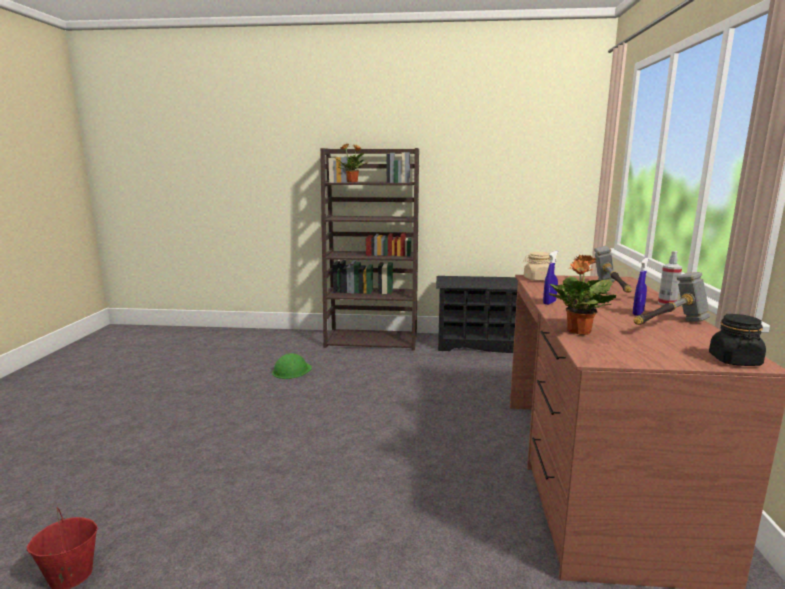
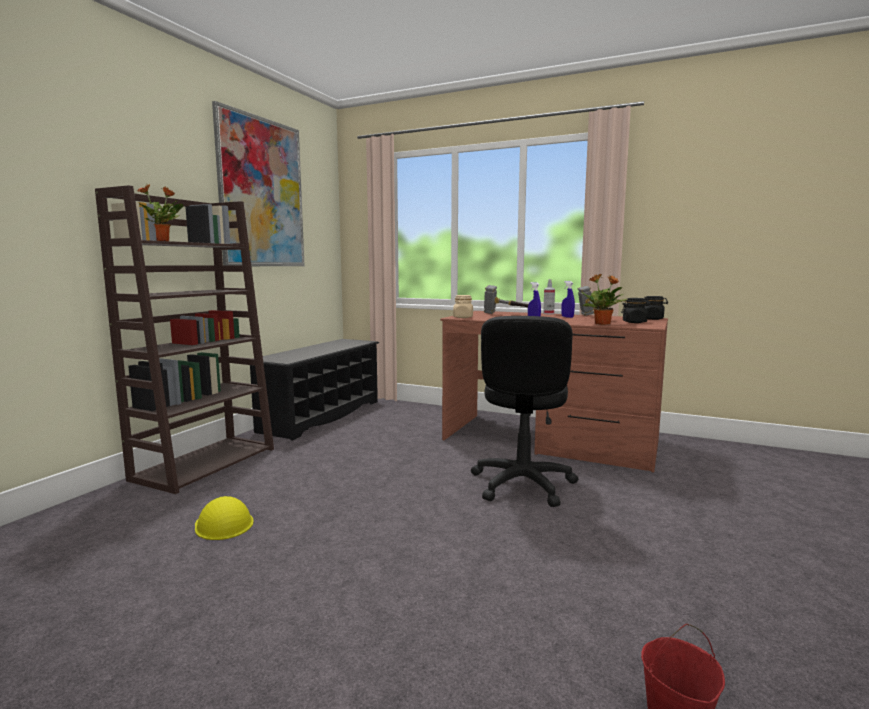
camera: 70 degrees left, 5 degrees down
green hard hat [272,353,312,379] -> yellow hard hat [195,496,254,540]
none -> picture [212,101,305,266]
none -> black office chair [471,316,578,507]
none -> black jar [621,298,651,323]

